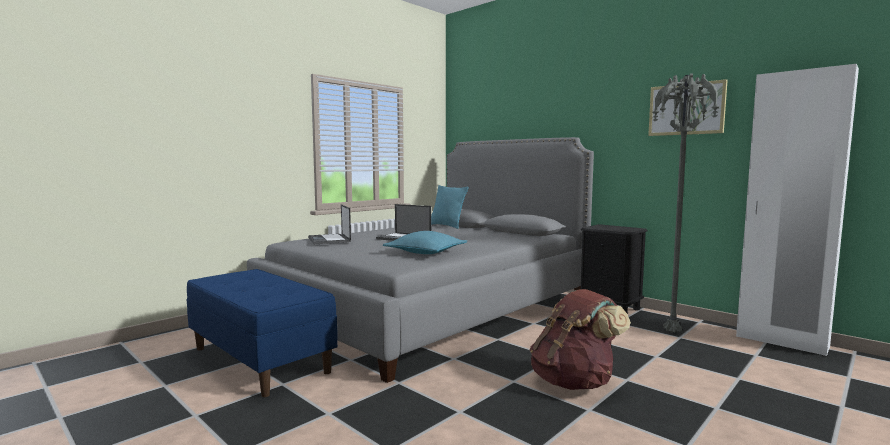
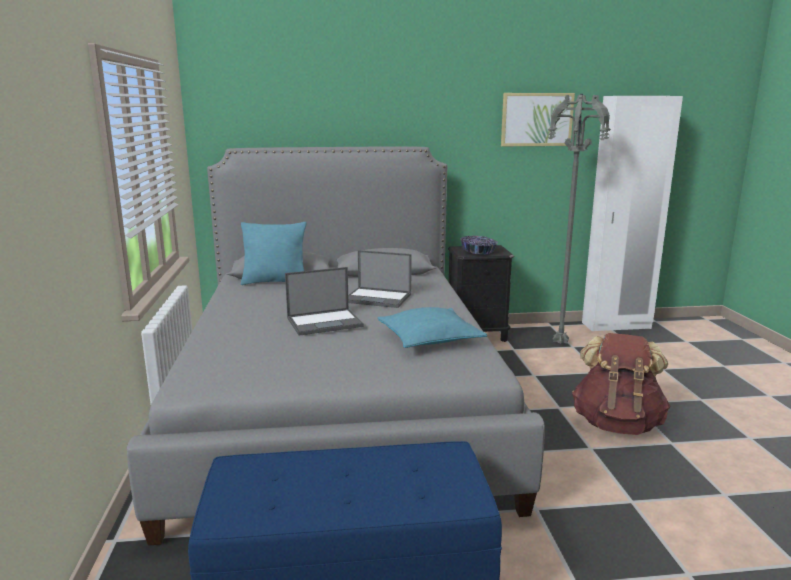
camera: 50 degrees left, 10 degrees up
laptop [308,204,351,244] -> laptop moved to [348,250,412,308]
none -> bowl [460,236,498,255]

